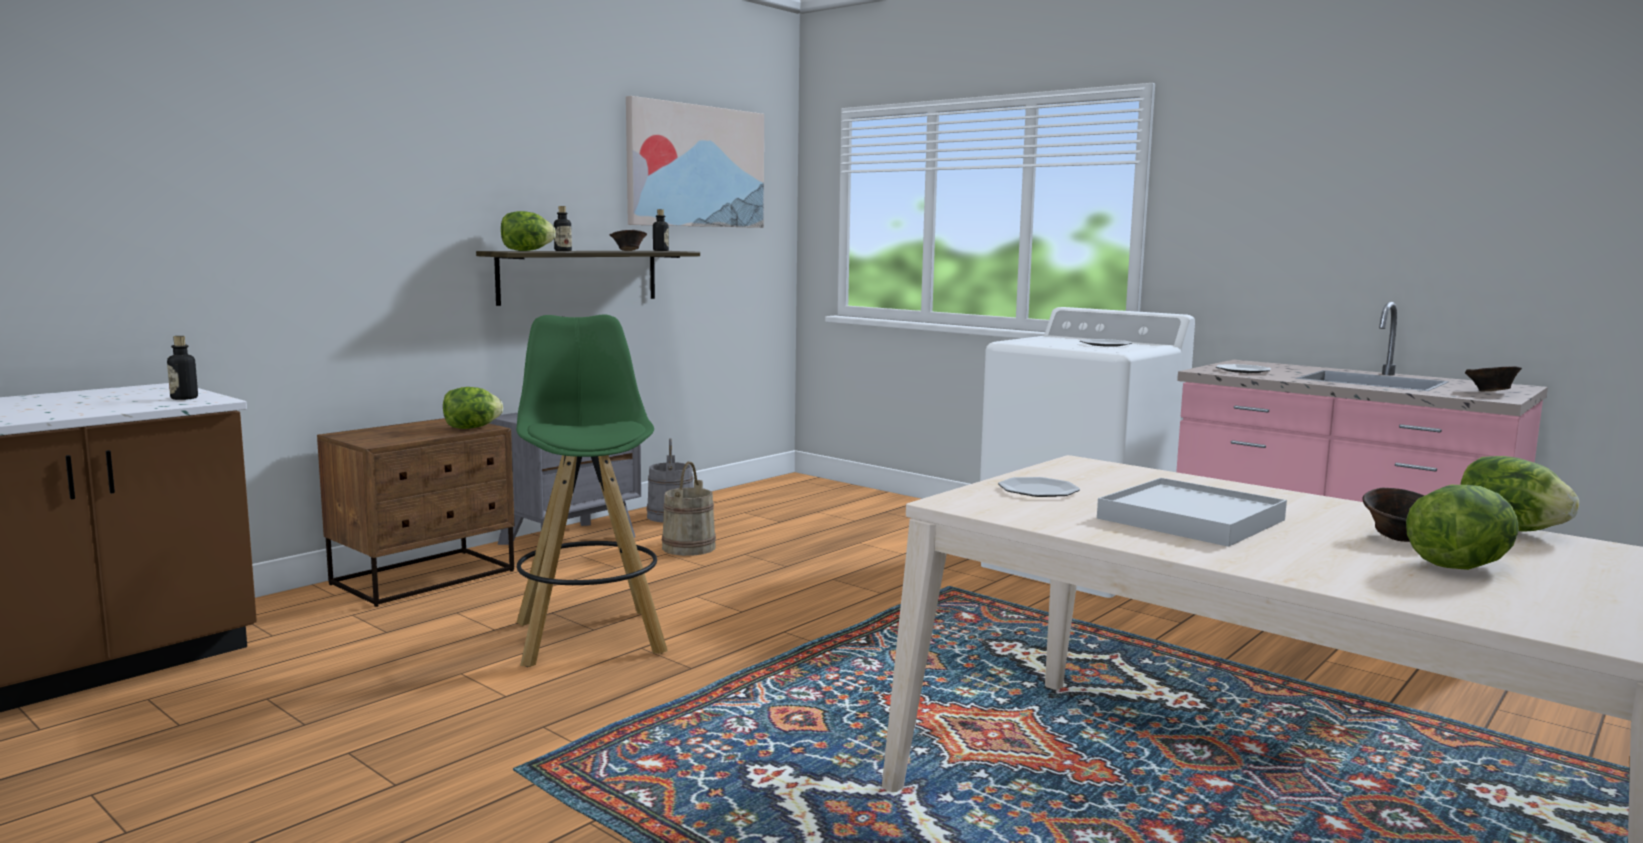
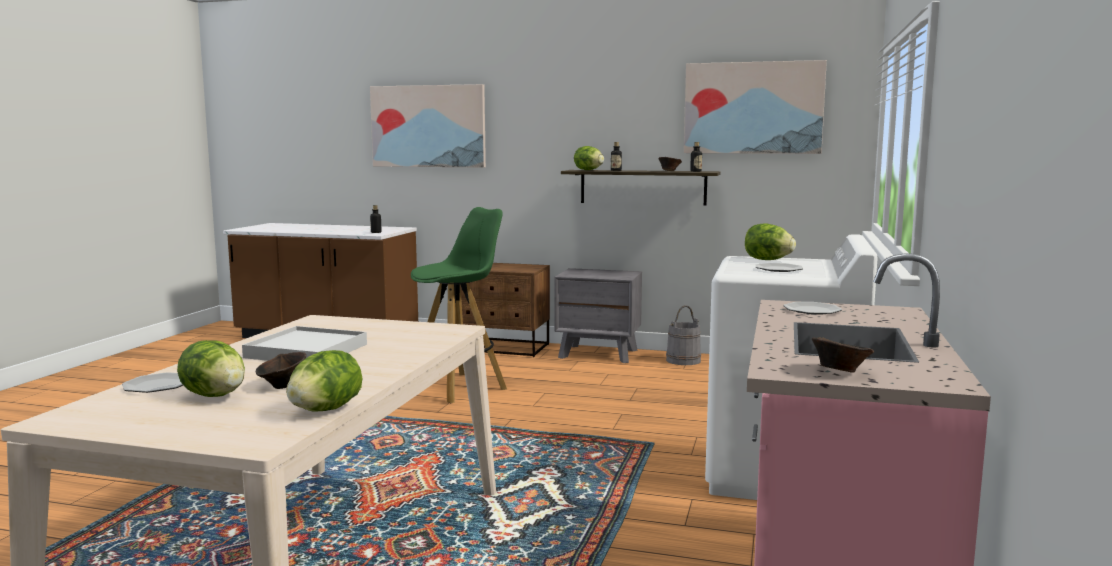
camera: 65 degrees right, 0 degrees up
lettuce [443,387,503,429] -> lettuce moved to [745,224,796,260]
beige bucket [661,462,716,556] -> none
plate [998,477,1080,497] -> plate moved to [122,372,183,393]
none -> picture [370,84,486,168]

